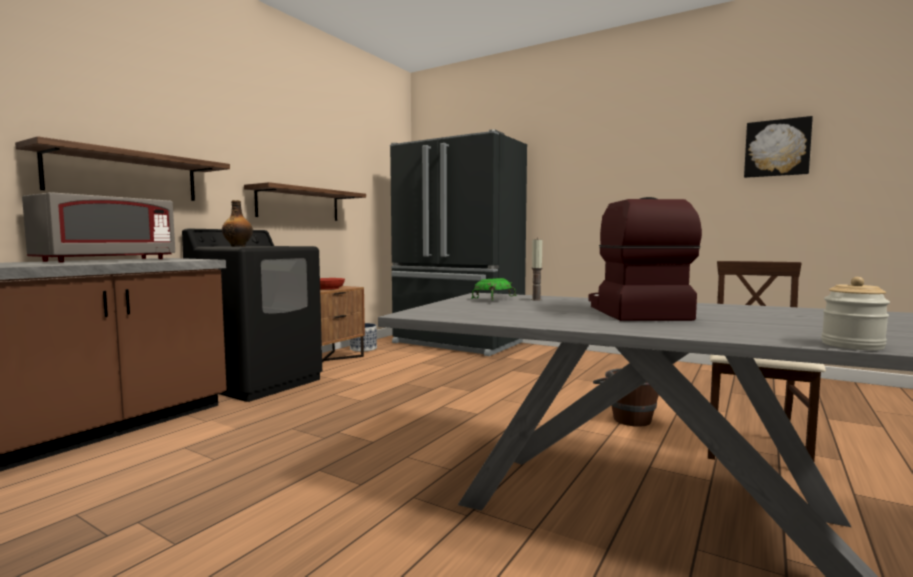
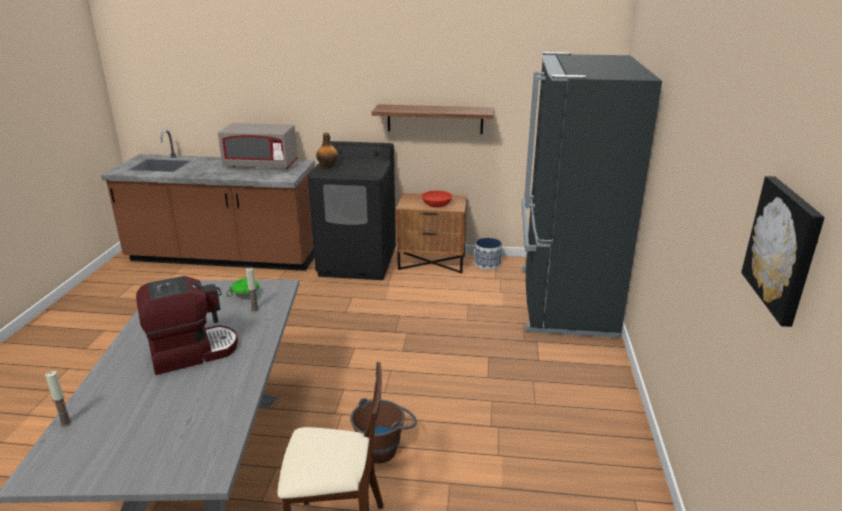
camera: 65 degrees right, 20 degrees up
shelf [15,136,230,201] -> none
jar [821,277,890,350] -> candle [45,371,72,427]

